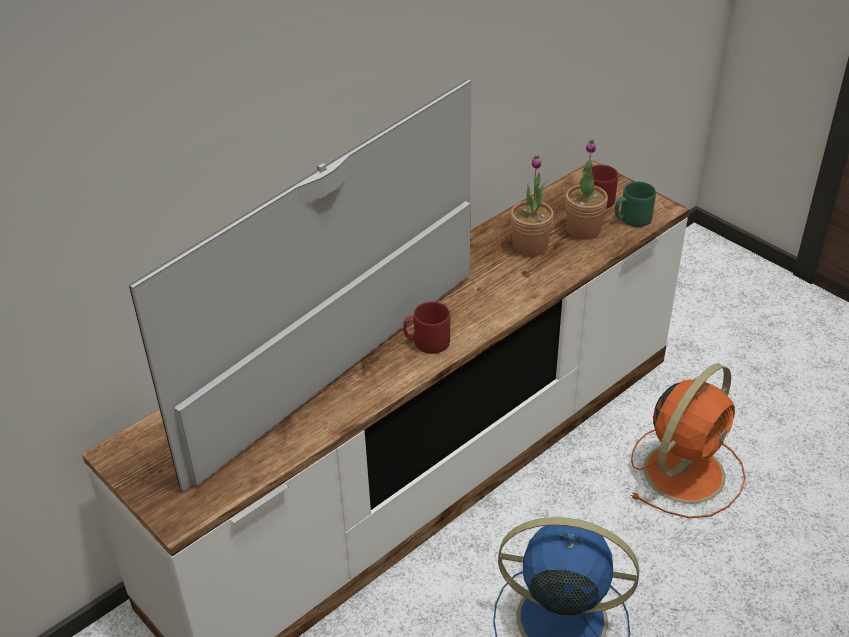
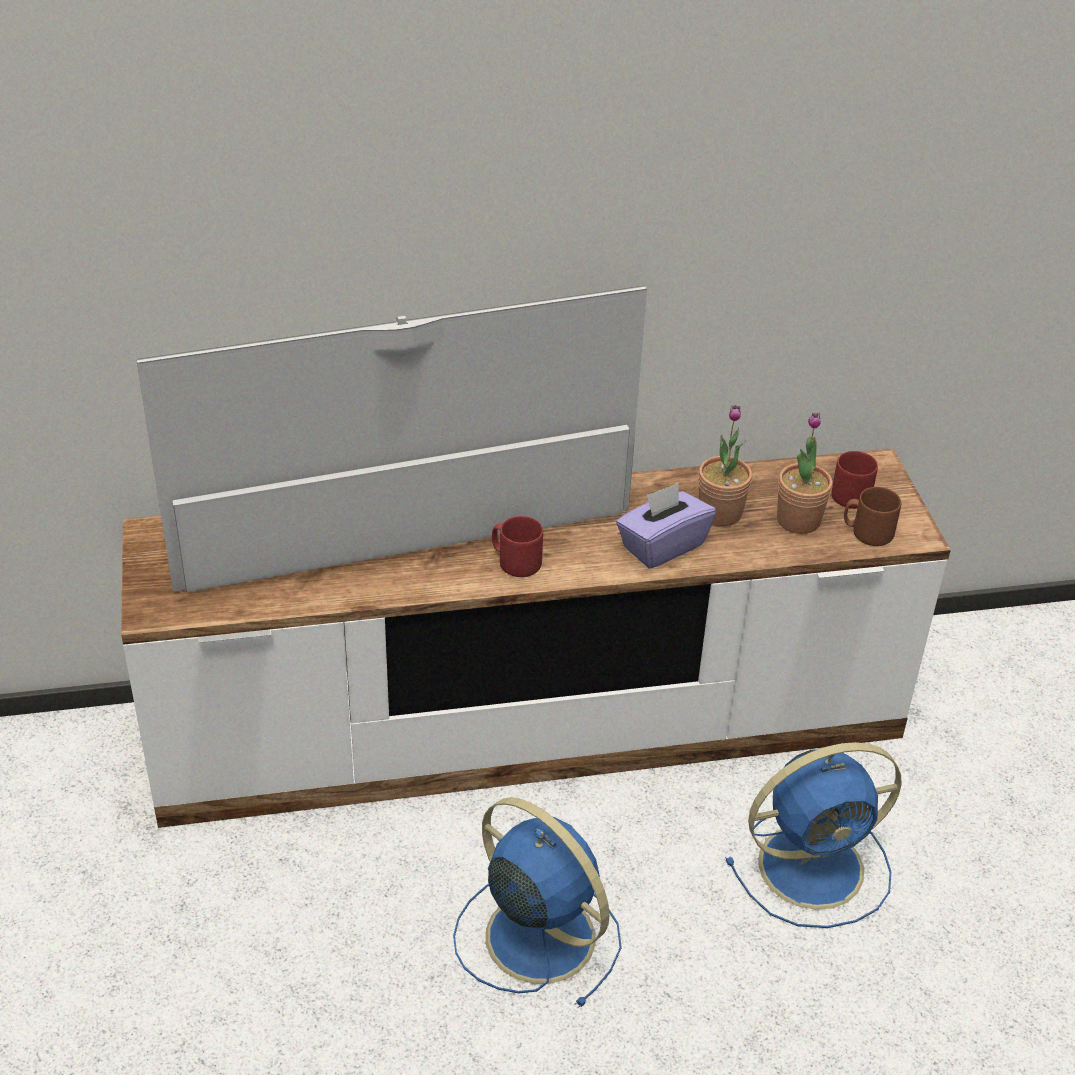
camera: 30 degrees right, 0 degrees up
green mug [615,182,656,227] -> brown mug [844,487,901,546]
orange fan [631,363,746,518] -> blue fan [725,742,902,928]
none -> purple tissue box [616,483,716,569]

